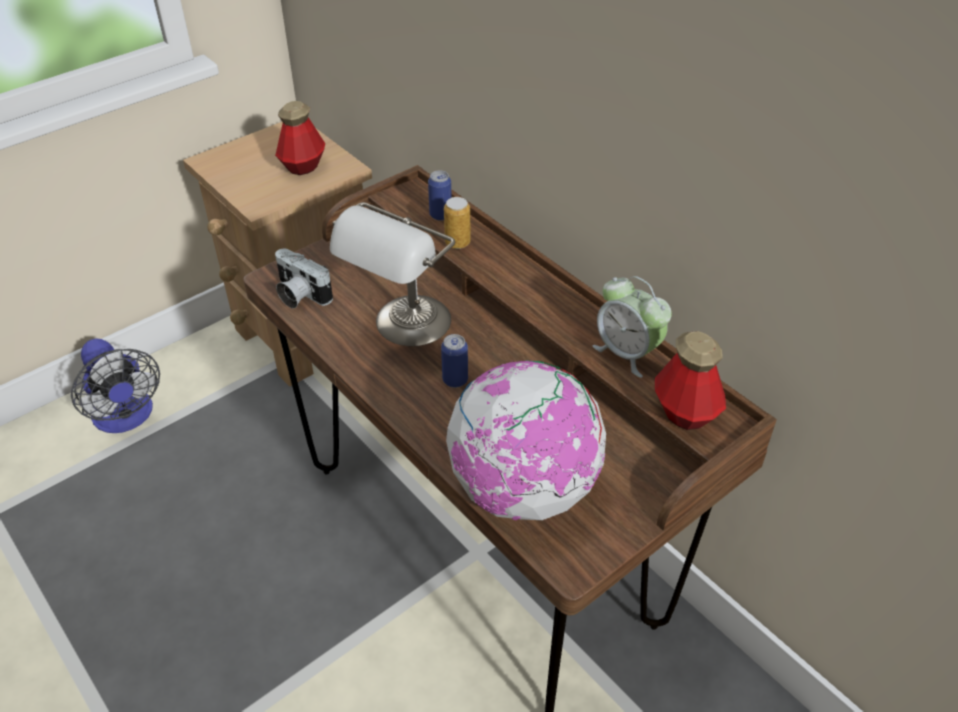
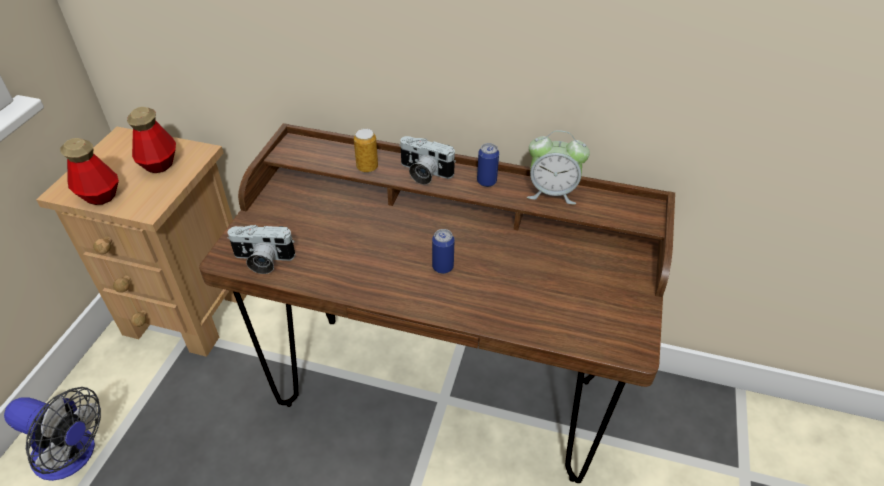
camera: 35 degrees left, 0 degrees up
white table lamp [330,202,455,346] -> none
can [428,170,452,221] -> can moved to [477,143,499,187]
globe [445,360,606,520] -> none
bottle [655,331,726,430] -> bottle moved to [60,138,119,205]
none -> camera [399,136,456,185]

